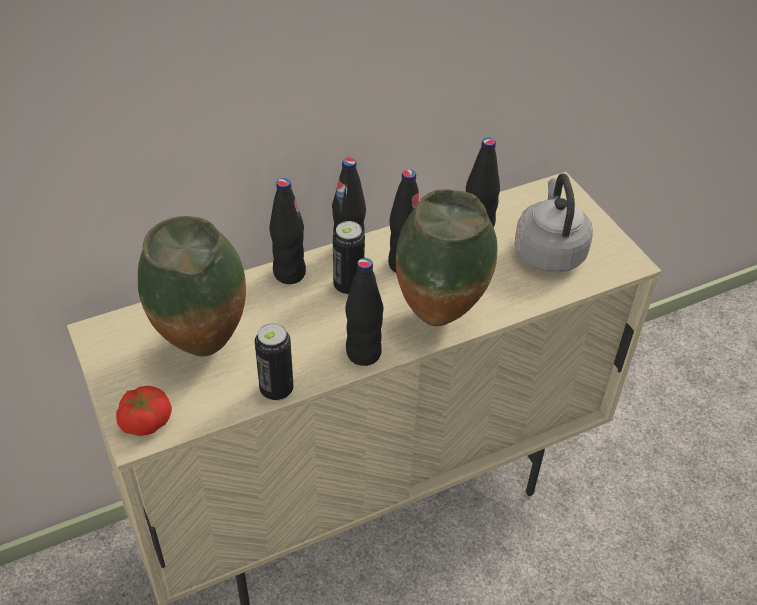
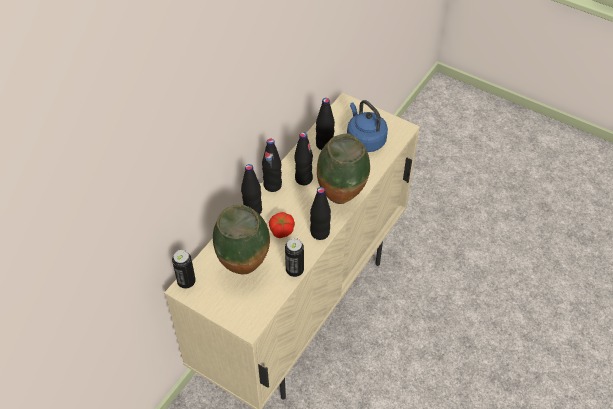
camera: 30 degrees left, 5 degrees up
tomato [116,386,172,436] -> tomato moved to [269,212,295,238]
can [333,221,365,295] -> can moved to [172,250,196,289]
grey kettle [515,174,593,273] -> blue kettle [347,100,388,152]

